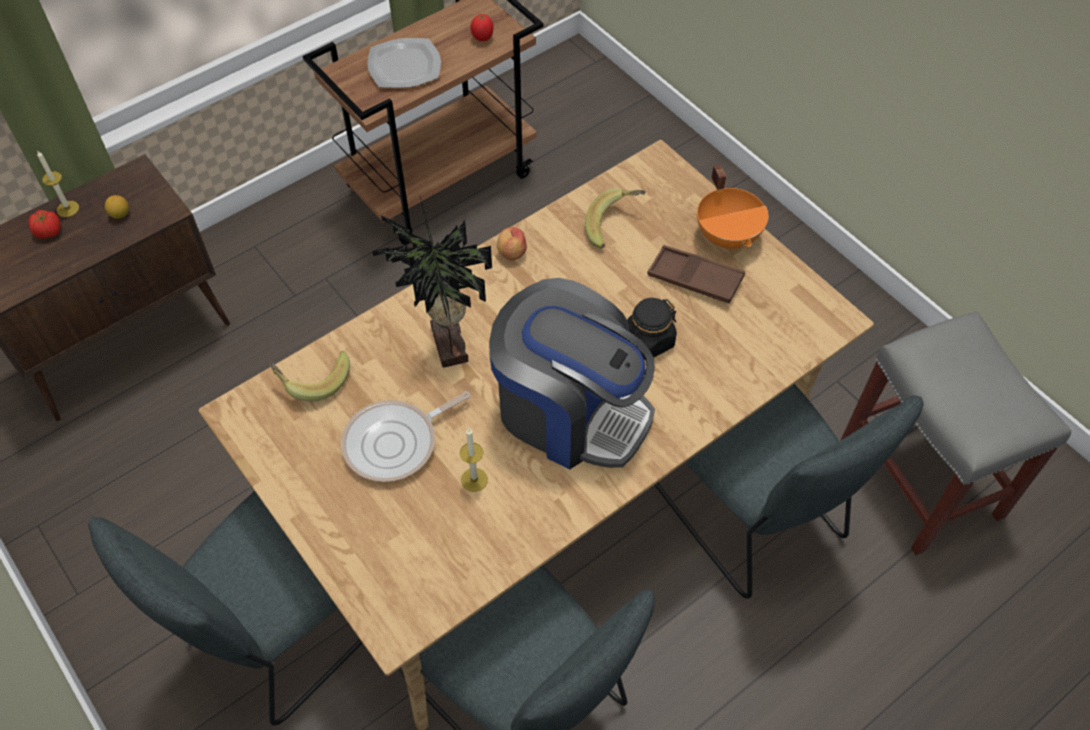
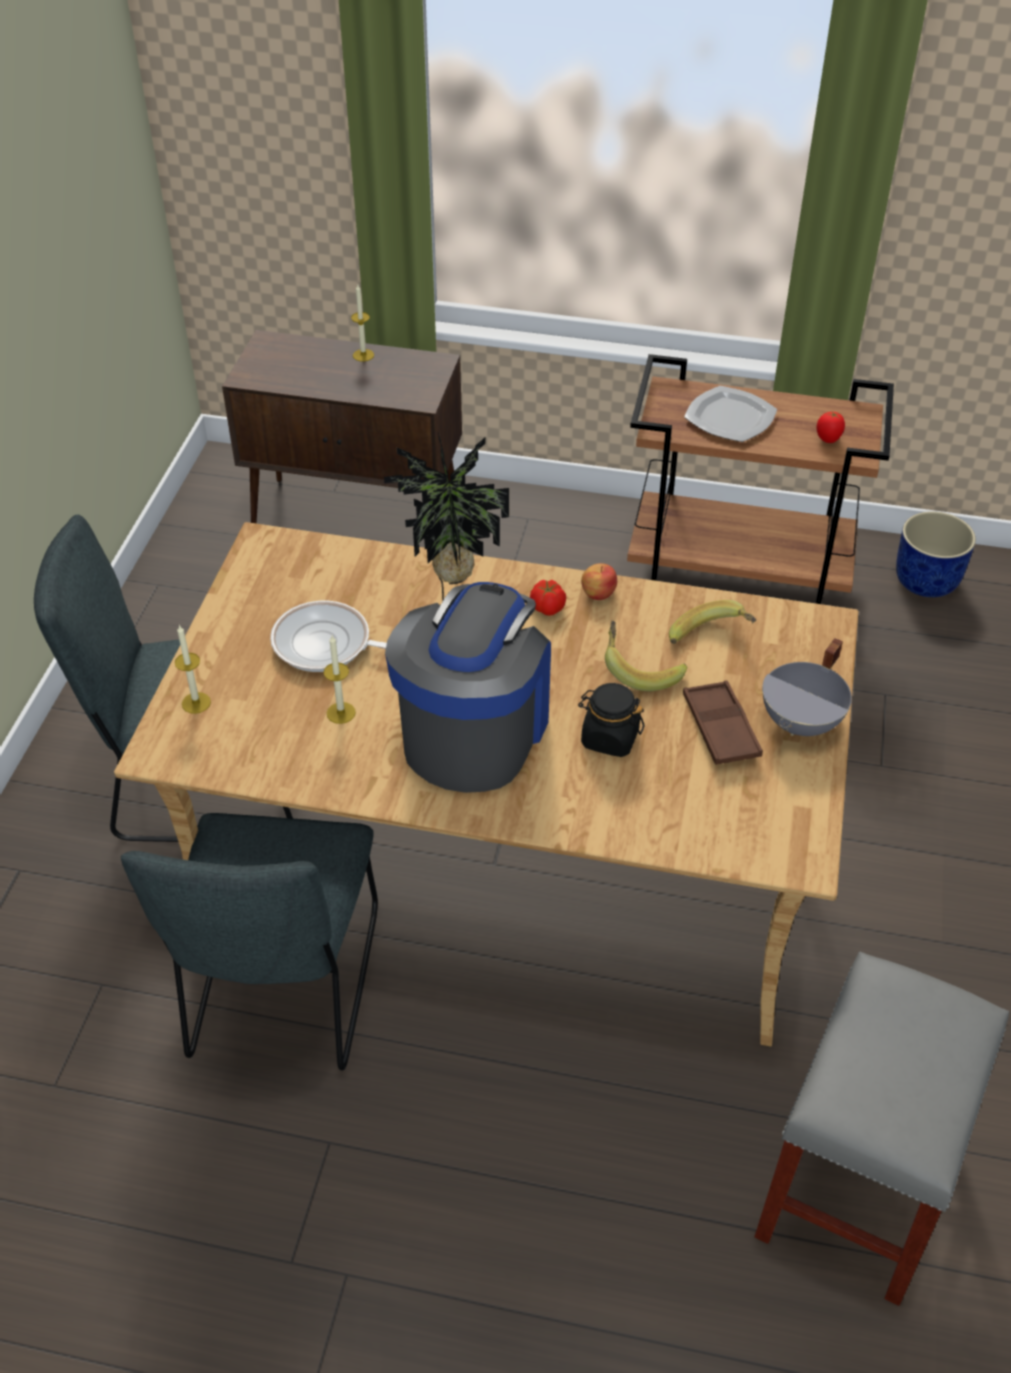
camera: 50 degrees right, 10 degrees down
tomato [29,210,61,239] -> tomato moved to [530,580,566,616]
lemon [105,195,129,219] -> none
banana [268,351,350,401] -> banana moved to [605,621,687,691]
coffee machine [489,278,655,469] -> coffee machine turned 150 degrees counterclockwise [385,582,551,793]
grey chair [655,384,923,599] -> none
orange cooking pot [697,165,769,249] -> grey cooking pot [762,638,852,736]
none -> candle [175,625,211,714]
none -> blue planter [896,511,976,597]

